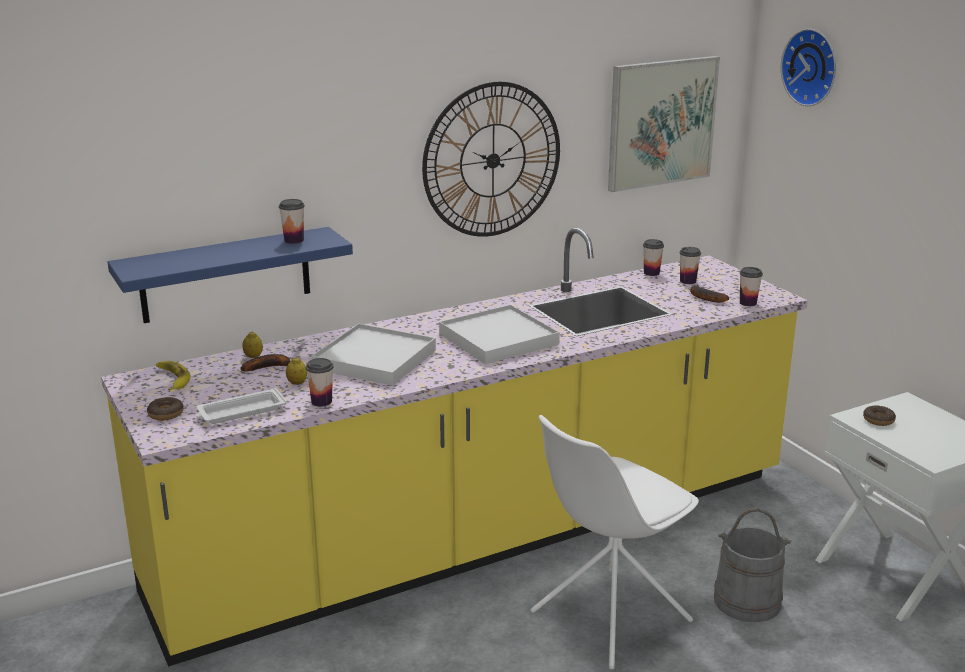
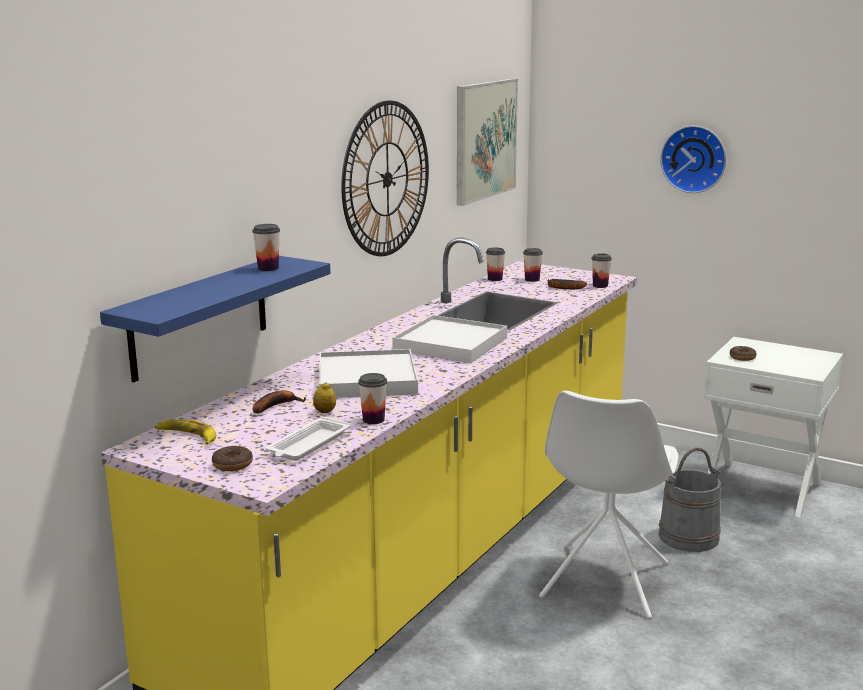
camera: 30 degrees left, 5 degrees down
lemon [242,331,263,358] -> none
wall clock [781,29,836,106] -> wall clock moved to [660,126,726,193]

